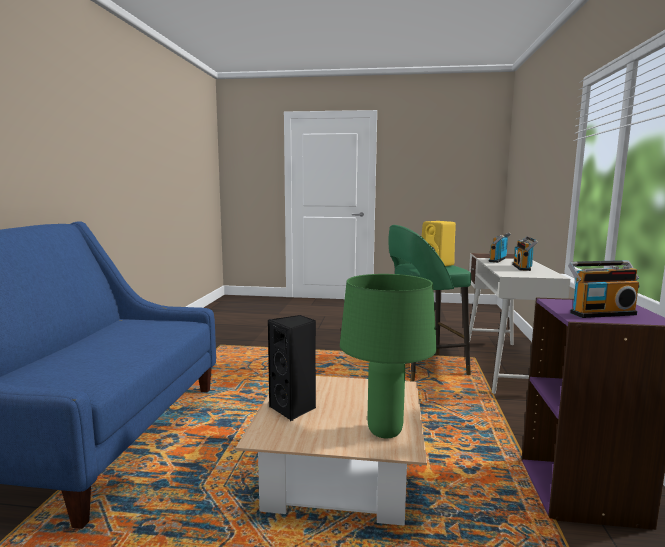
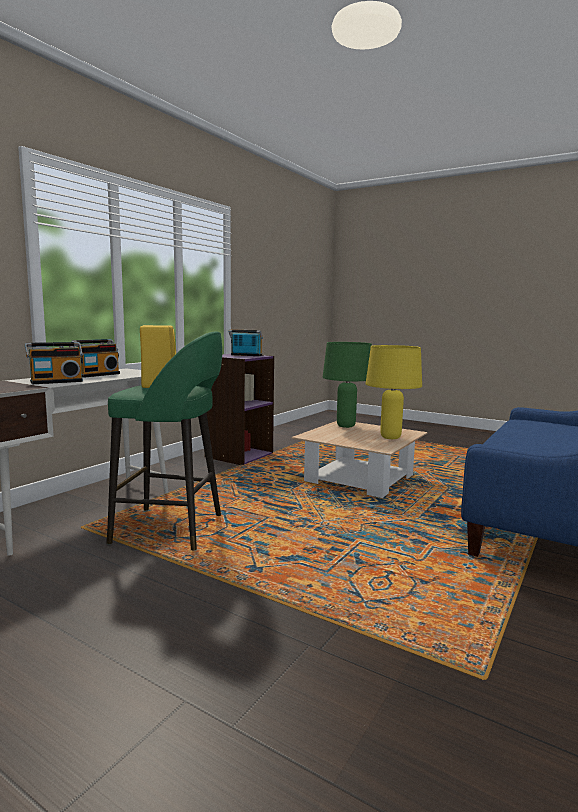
camera: 155 degrees left, 0 degrees up
black speaker [268,315,316,421] -> yellow table lamp [365,345,422,439]

